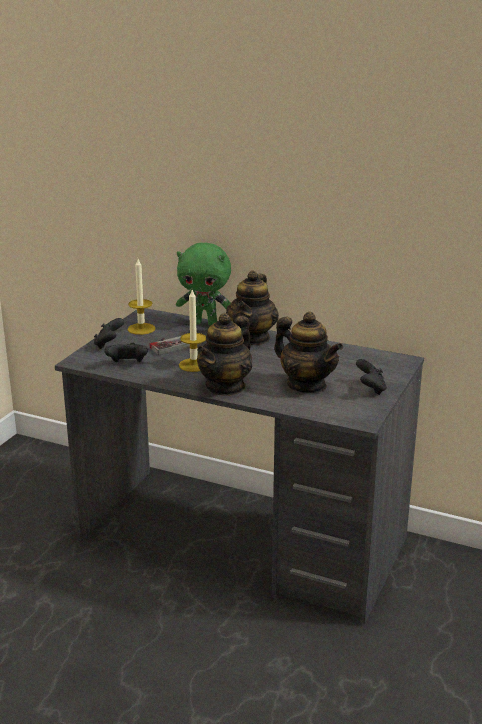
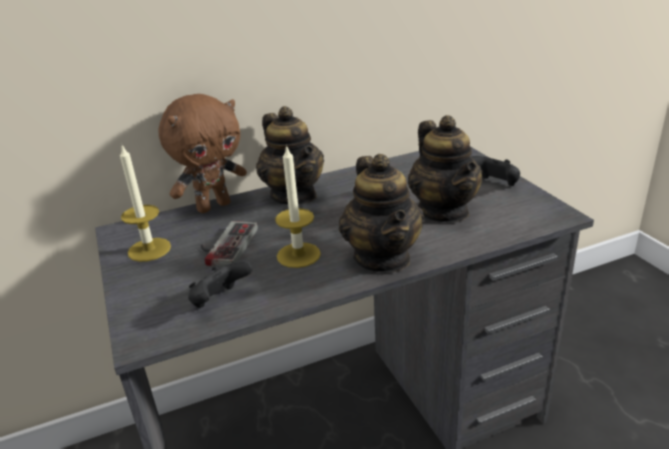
camera: 45 degrees left, 5 degrees up
black game controller [94,318,124,349] -> none
green plush toy [176,243,231,326] -> brown plush toy [158,94,247,213]
teapot [274,312,343,393] -> teapot turned 75 degrees clockwise [408,115,482,223]

